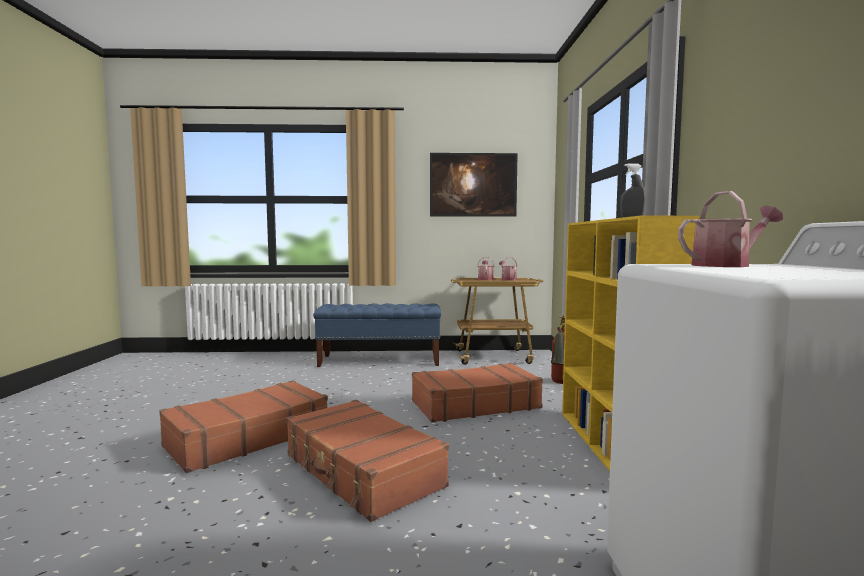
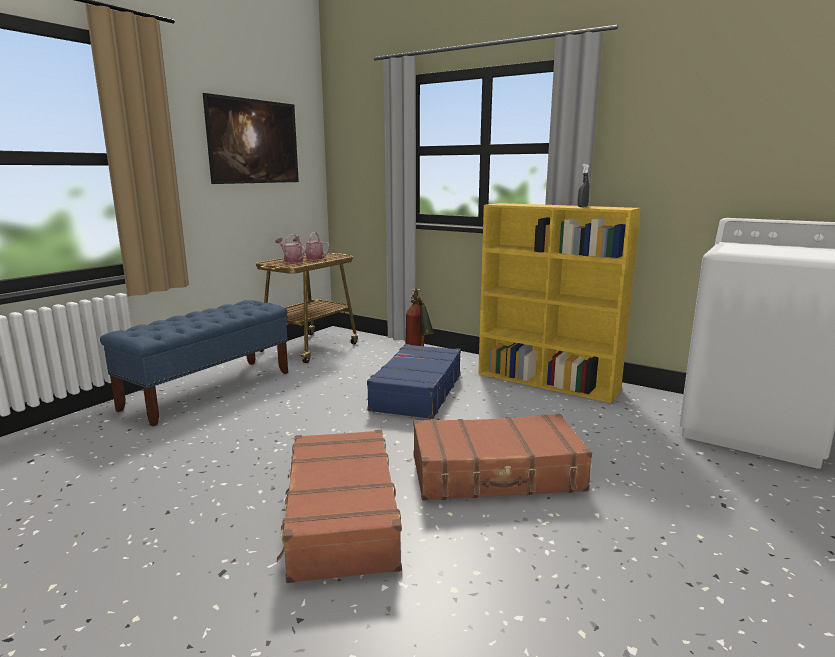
camera: 55 degrees left, 10 degrees up
brown suitcase [412,363,543,422] -> blue suitcase [367,344,461,419]
watering can [678,191,783,267] -> none

